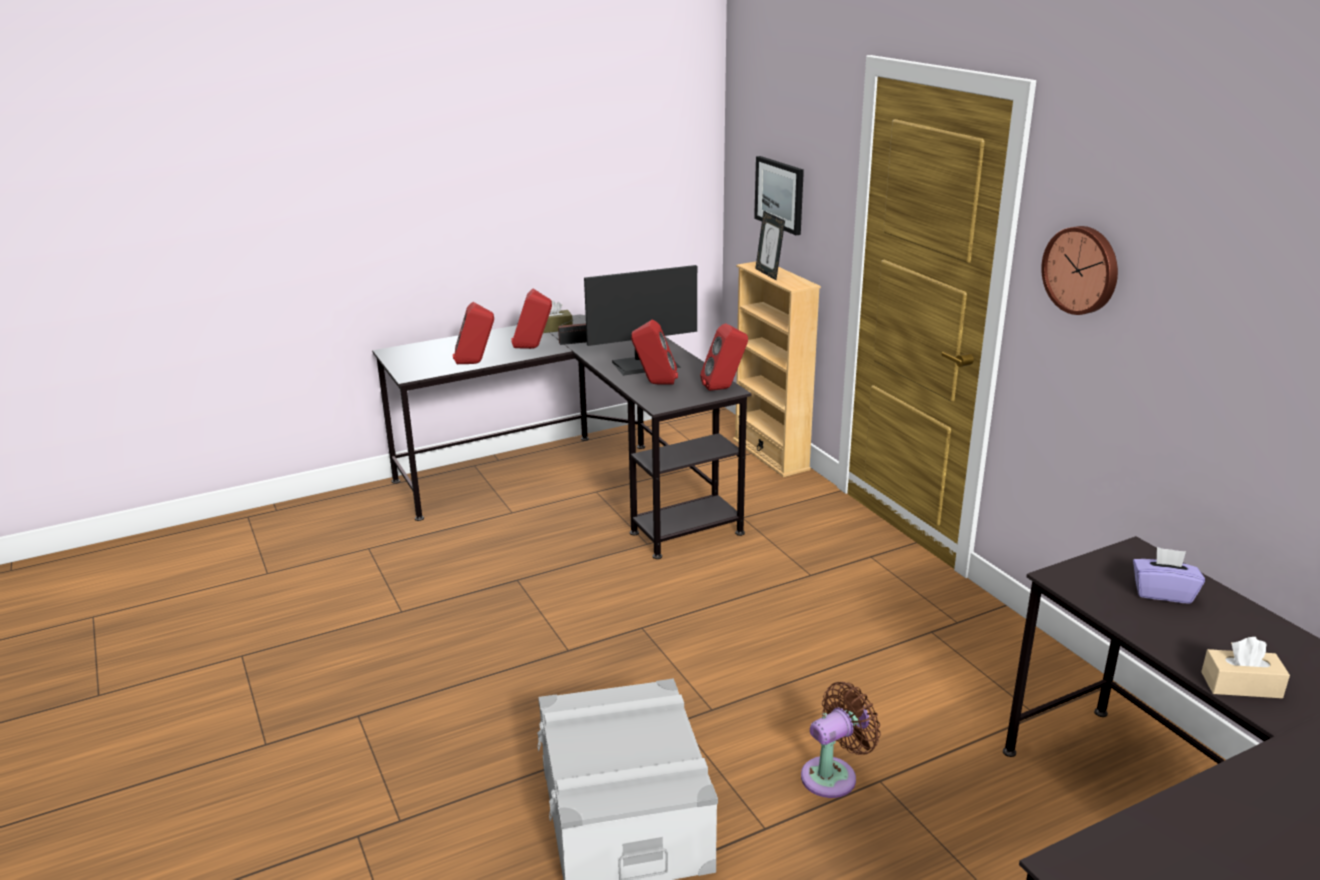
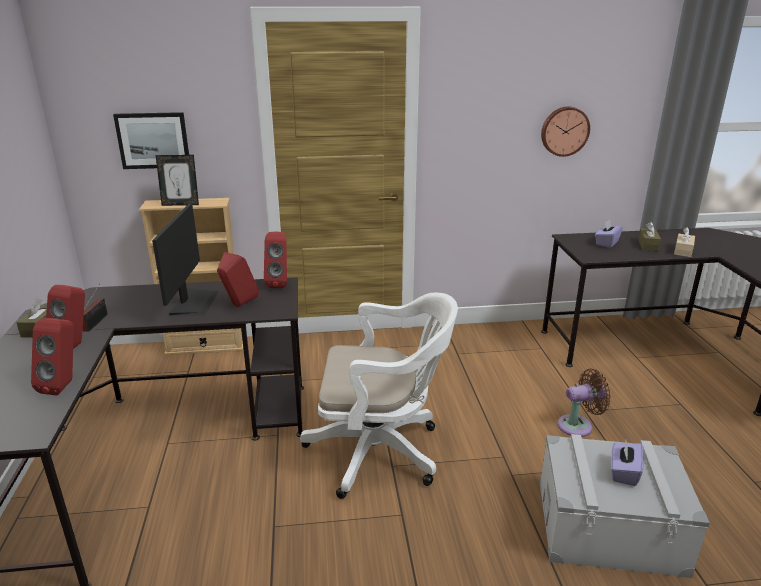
camera: 70 degrees left, 0 degrees up
brown fan [801,681,881,798] -> brown fan turned 90 degrees clockwise [557,369,611,437]
wall clock [1041,226,1118,315] -> wall clock moved to [541,107,590,157]
none -> white office chair [300,292,458,499]
none -> purple tissue box [611,441,644,486]
none -> brown tissue box [638,222,661,251]

